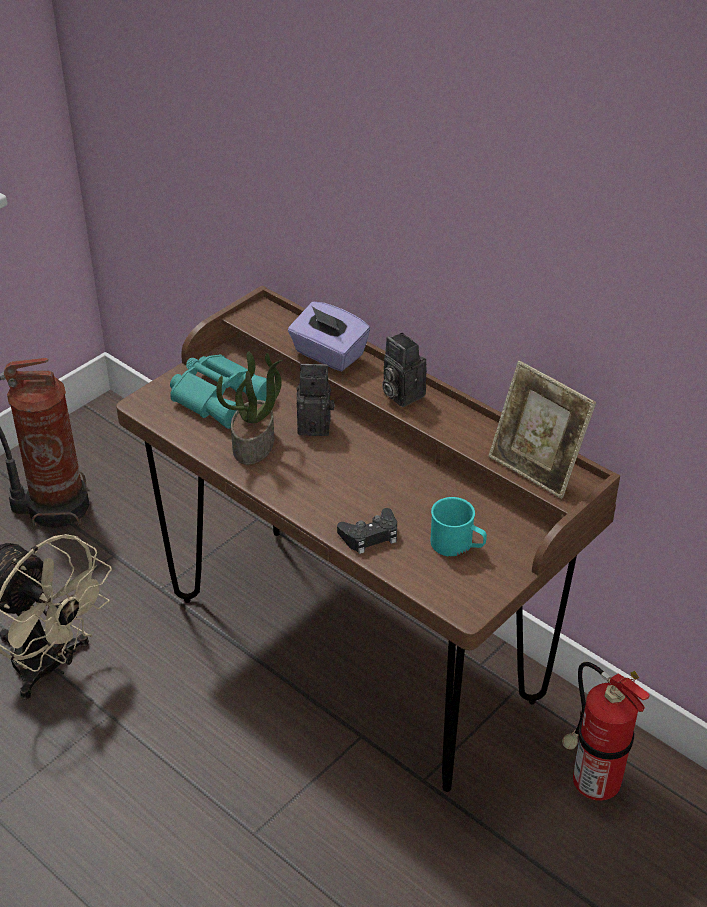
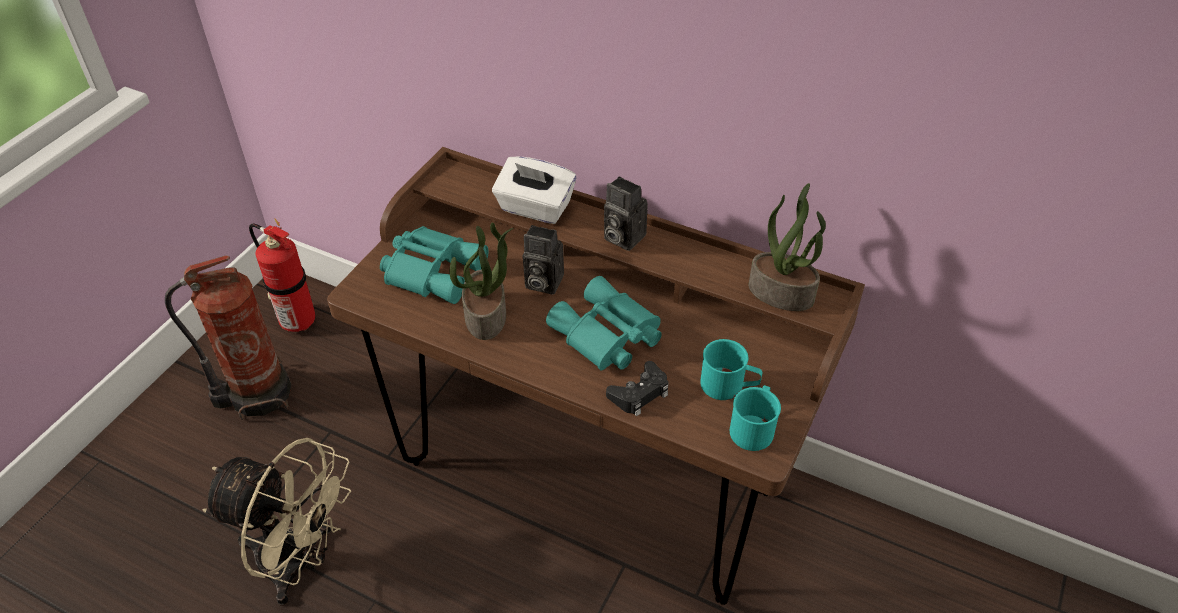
camera: 15 degrees left, 5 degrees up
purple tissue box [288,302,370,371] -> white tissue box [492,156,576,224]
camera [296,364,335,436] -> camera turned 150 degrees counterclockwise [523,225,564,294]
picture frame [488,361,596,499] -> potted plant [749,183,826,311]
fire extinguisher [562,662,650,801] -> fire extinguisher moved to [249,219,316,332]
none -> turquoise binoculars [546,276,662,370]
none -> turquoise mug [730,385,781,451]

